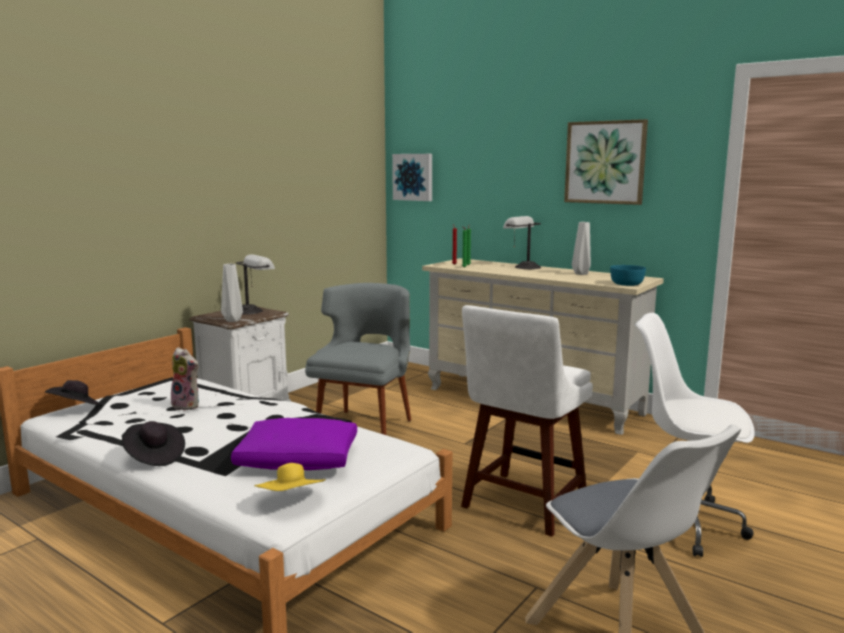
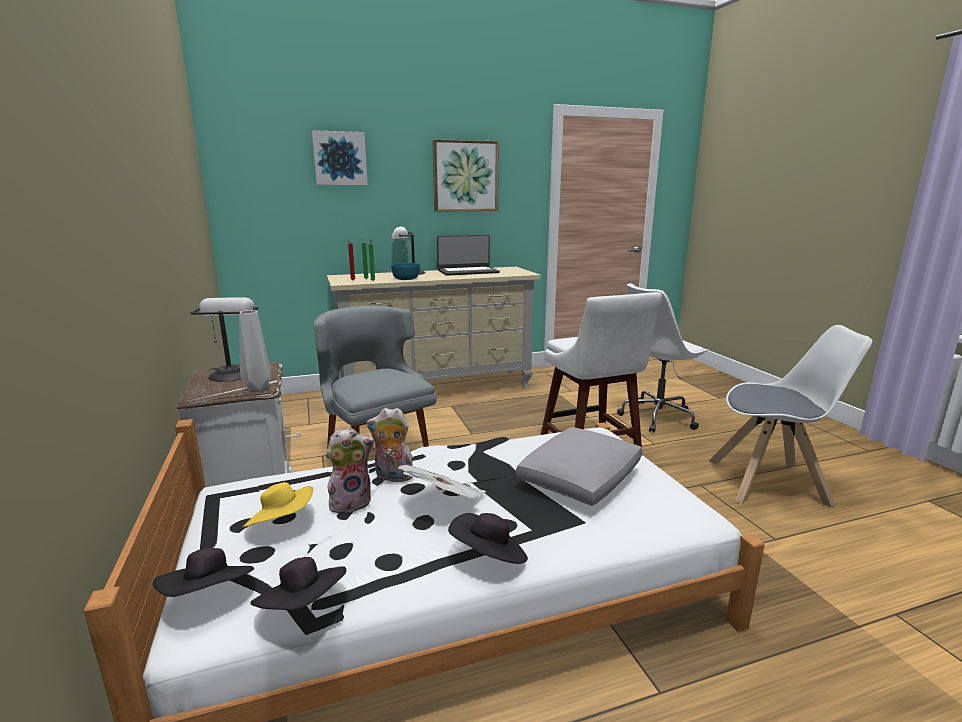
camera: 55 degrees left, 5 degrees up
purple pillow [231,418,357,470] -> grey pillow [516,427,642,506]
yellow hat [254,463,326,491] -> yellow hat moved to [243,482,314,527]
picture [392,154,432,201] -> picture moved to [312,130,368,185]
grey vase [572,222,591,275] -> laptop [437,235,500,276]
turquoise bowl [610,265,646,286] -> turquoise bowl moved to [391,263,420,280]
none -> black hat [251,557,346,610]
none -> plush toy [366,408,413,482]
none -> newspaper [398,465,486,499]

